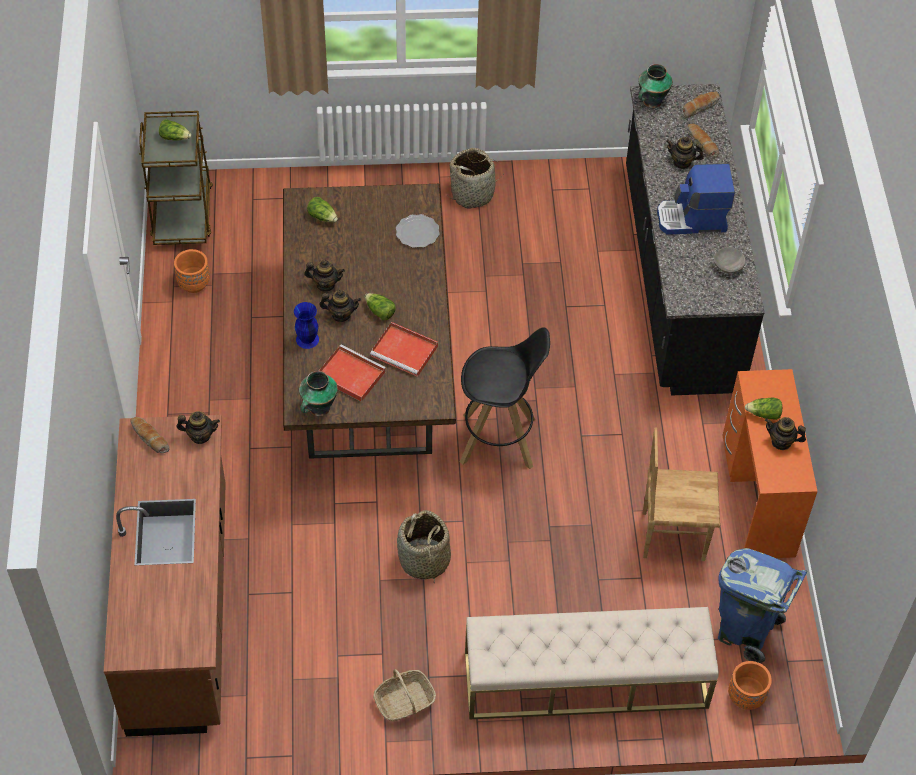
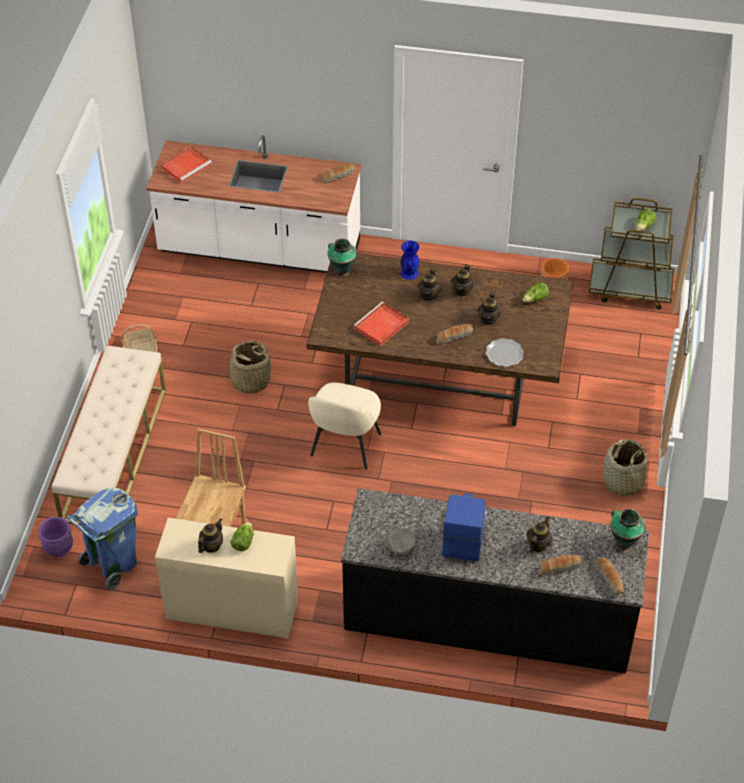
camera: 105 degrees right, 5 degrees down
brown counter [104,415,226,737] -> white counter [147,135,361,273]
teapot [176,411,220,444] -> teapot moved to [477,292,501,325]
red tray [319,345,386,402] -> red tray moved to [160,145,212,183]
lettuce [365,293,396,320] -> none
black stool [460,327,550,469] -> beige chair [308,382,381,470]
orange desk [722,369,818,558] -> beige desk [155,518,298,638]
orange planter [728,661,772,710] -> purple planter [38,517,73,557]
none -> bread [436,324,473,345]

